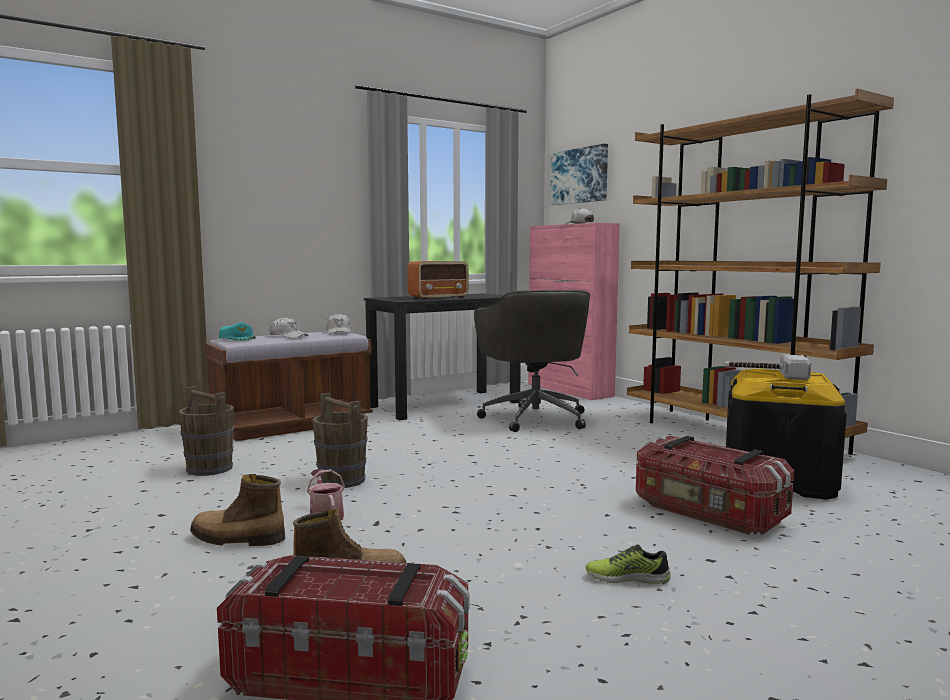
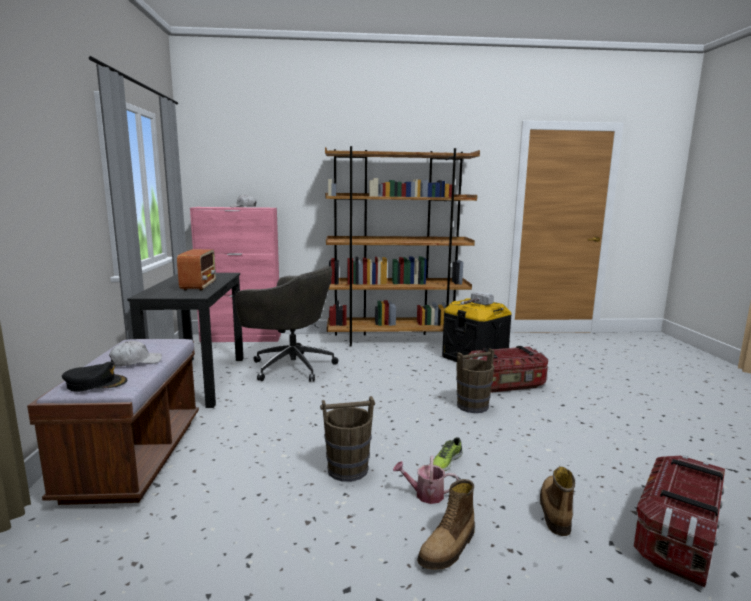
camera: 60 degrees left, 5 degrees up
brown bucket [179,386,234,476] -> brown bucket moved to [456,348,495,413]
turquoise cap [219,322,256,341] -> black cap [62,362,127,392]
white cap [326,313,351,334] -> none
picture [550,144,608,205] -> none
shoe [586,544,671,584] -> shoe moved to [433,437,463,471]

